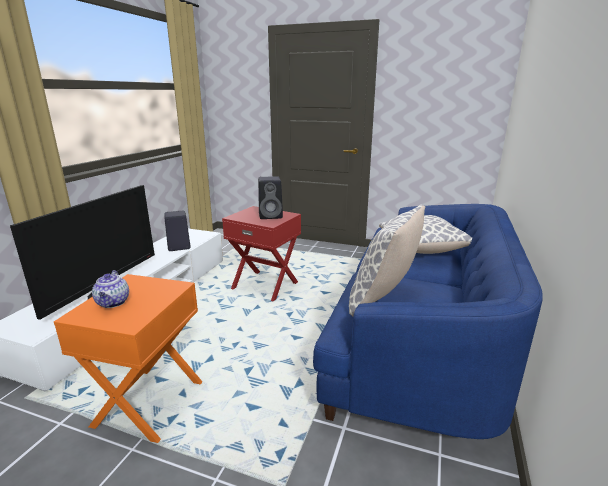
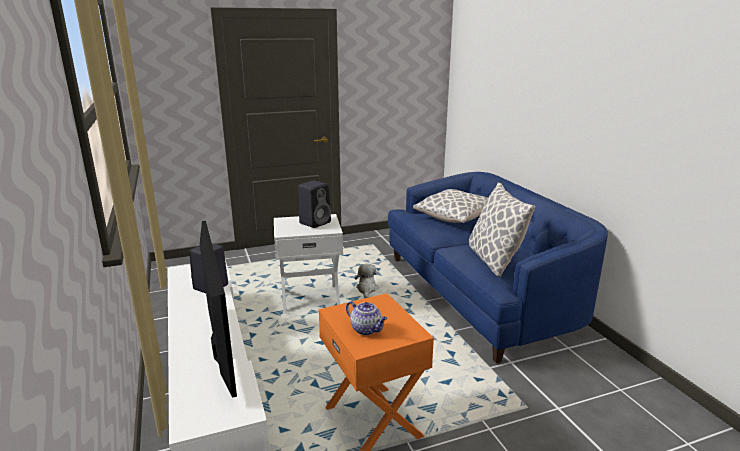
camera: 40 degrees left, 0 degrees up
red side table [222,206,301,301] -> white side table [274,214,343,314]
none -> plush toy [355,264,379,298]

